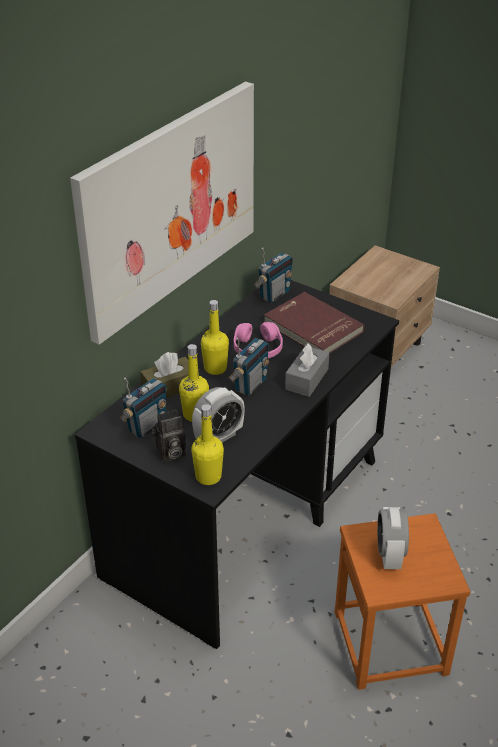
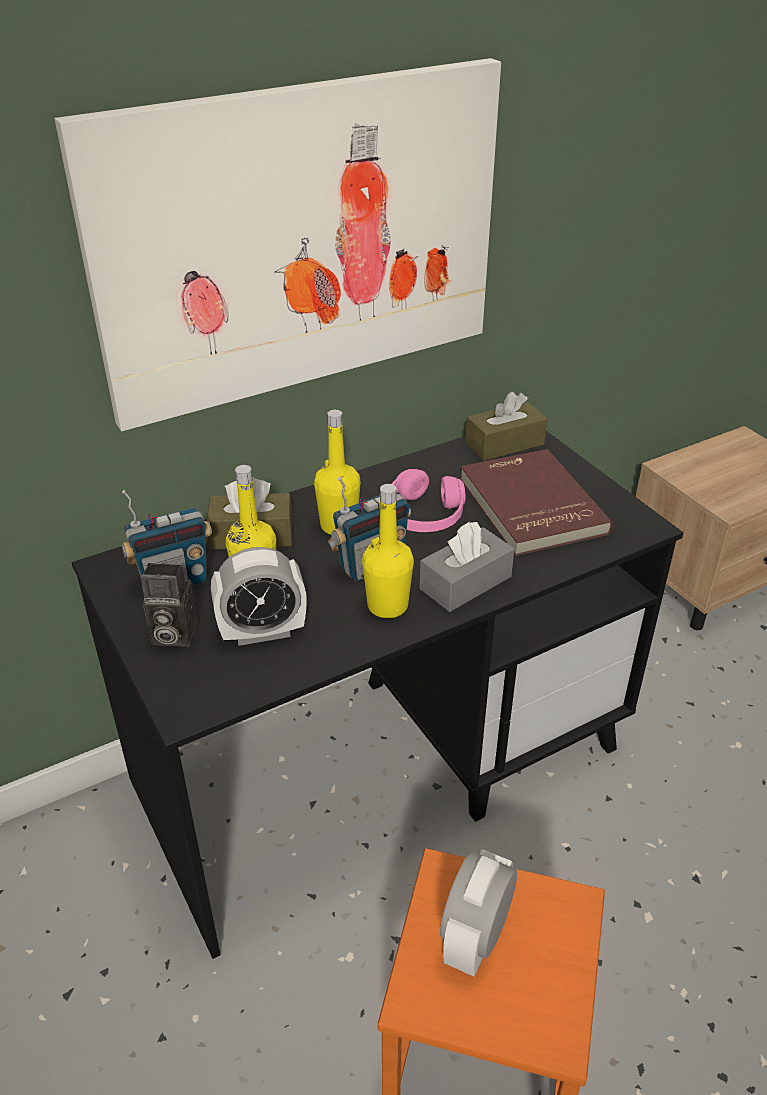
camera: 25 degrees right, 0 degrees up
yellow bottle [191,404,224,485] -> yellow bottle moved to [362,484,414,618]
radio [254,248,293,303] -> brown tissue box [465,392,547,461]

